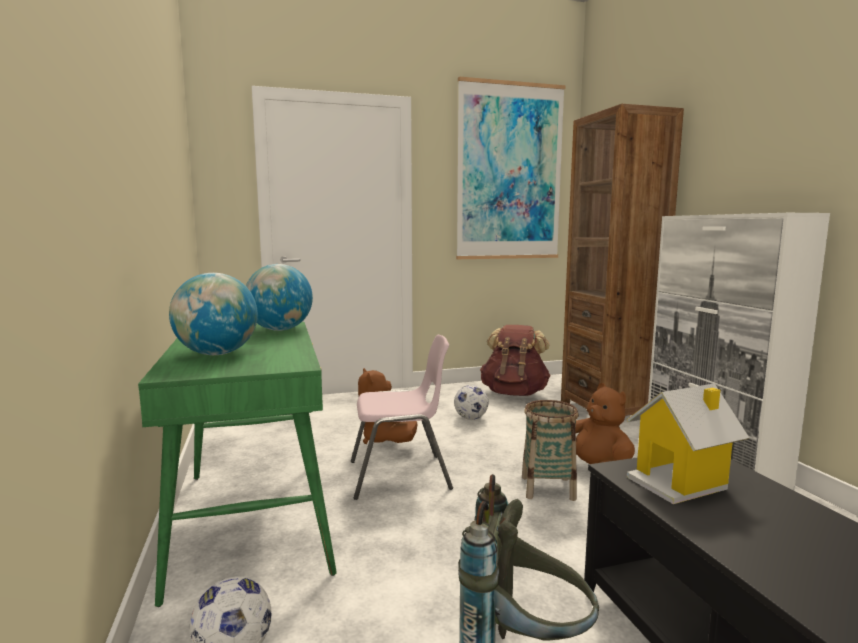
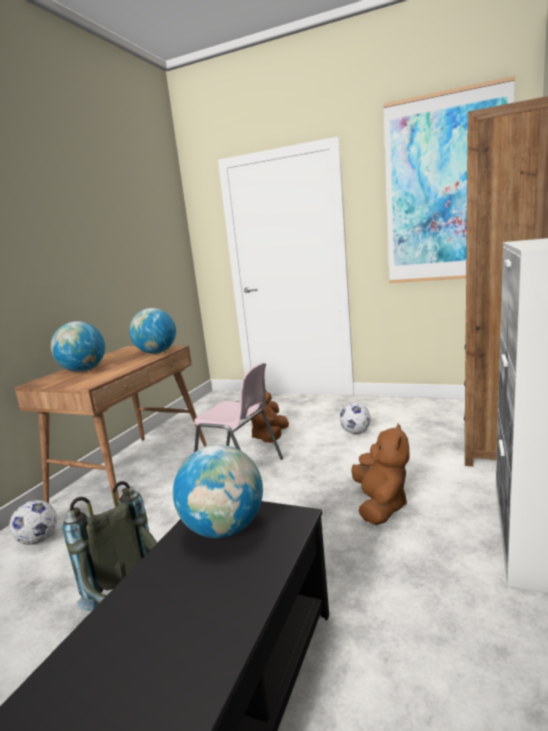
camera: 40 degrees right, 5 degrees up
green desk [138,322,337,607] -> brown desk [14,346,207,505]
brown backpack [480,325,551,396] -> none
basket [522,400,579,501] -> none
toy house [627,383,749,504] -> globe [173,445,263,538]

